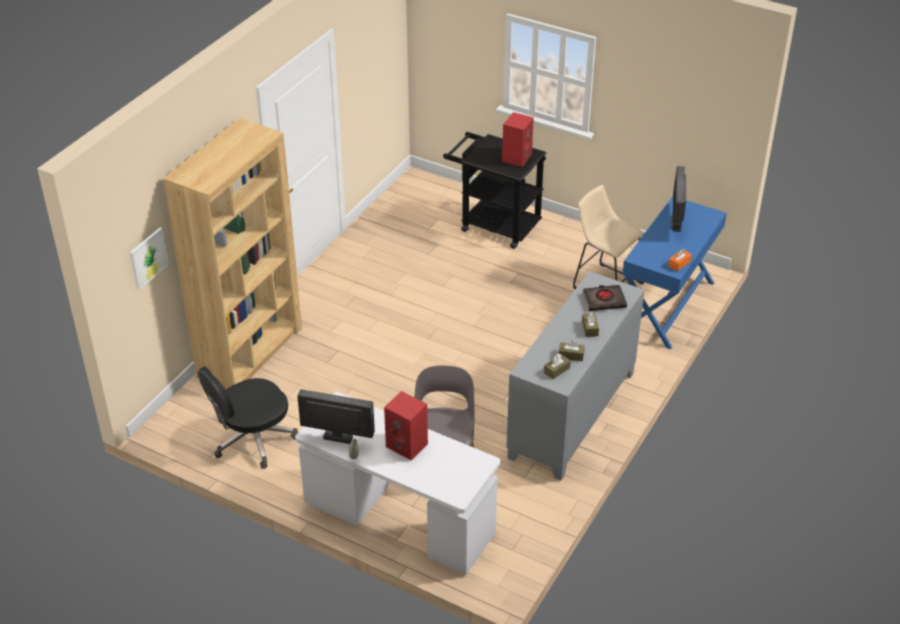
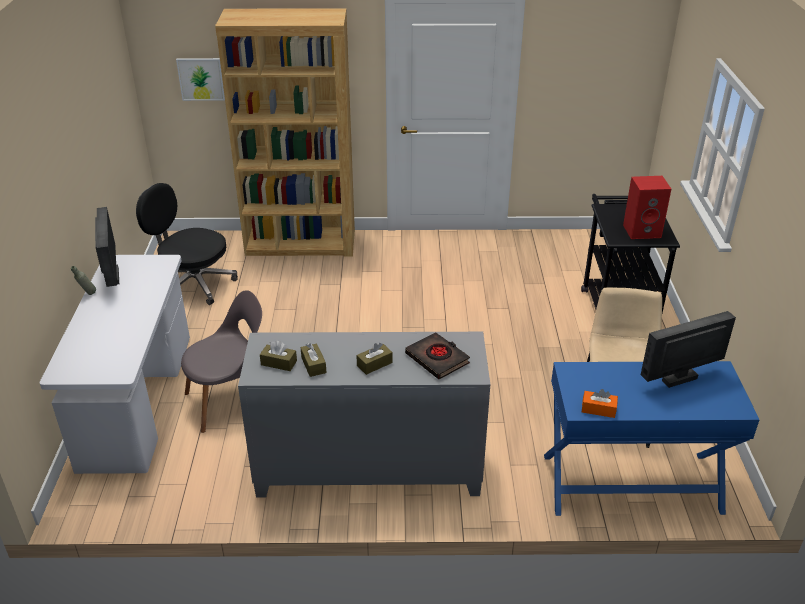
camera: 60 degrees right, 5 degrees down
red speaker [384,391,428,460] -> none

